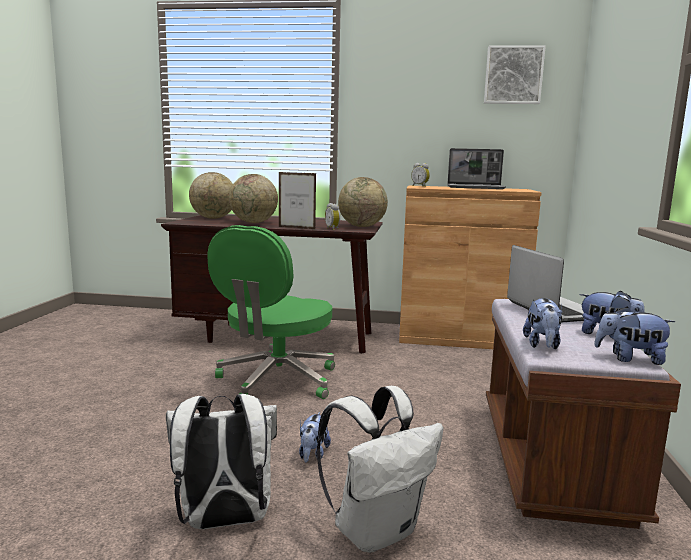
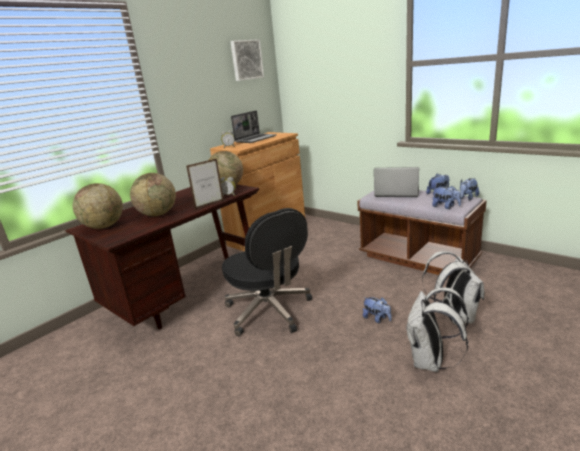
camera: 55 degrees left, 10 degrees up
green office chair [207,225,335,399] -> black office chair [222,208,312,336]

